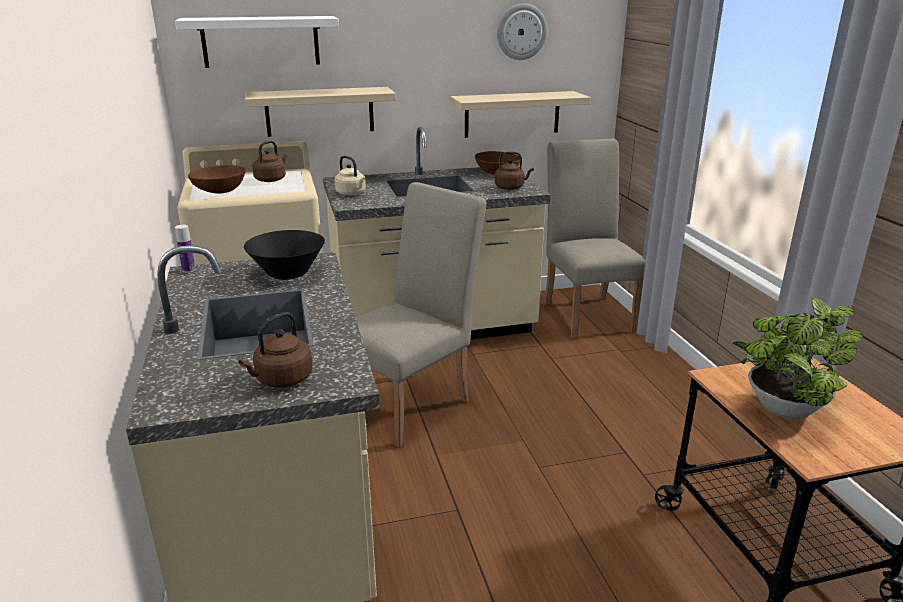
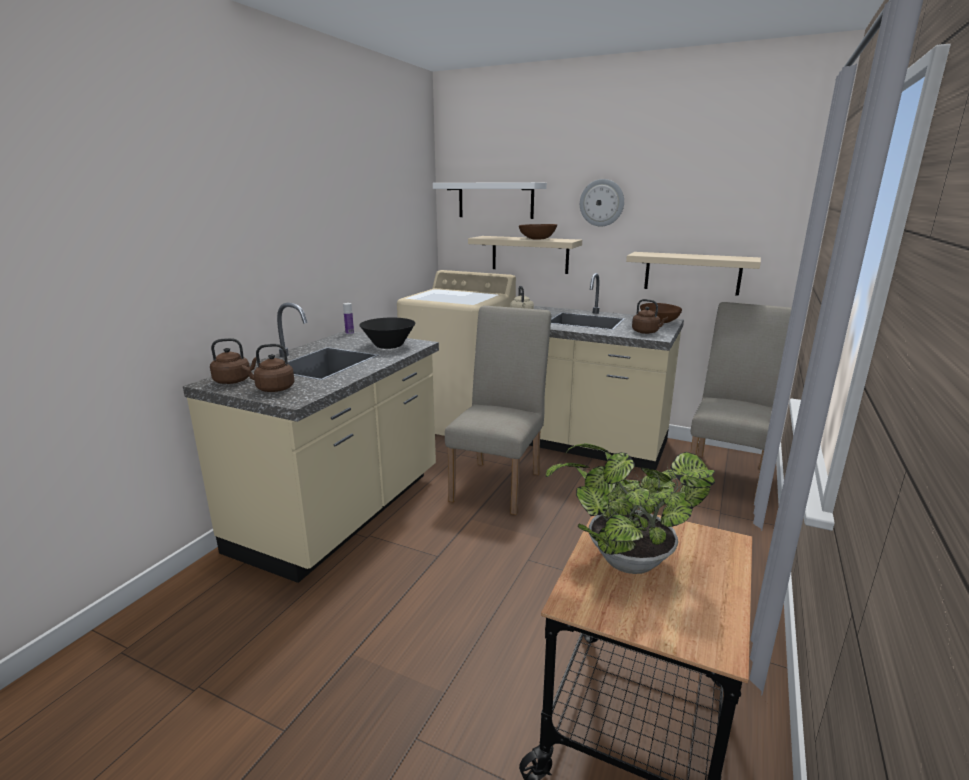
camera: 40 degrees right, 5 degrees down
brown bowl [188,165,246,194] -> brown bowl moved to [519,224,557,240]
brown kettle [252,140,288,182] -> brown kettle moved to [210,338,257,384]
beige chair [356,182,487,448] -> beige chair turned 60 degrees counterclockwise [445,306,551,515]
wall clock [497,3,547,60] -> wall clock moved to [580,179,624,227]

